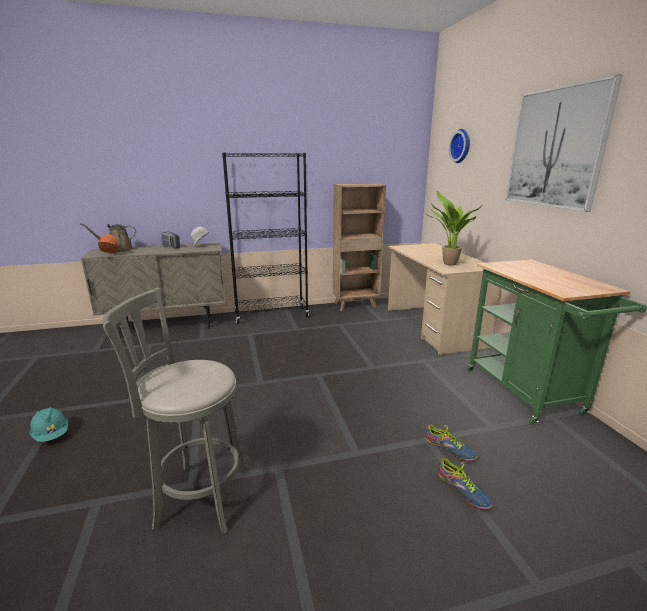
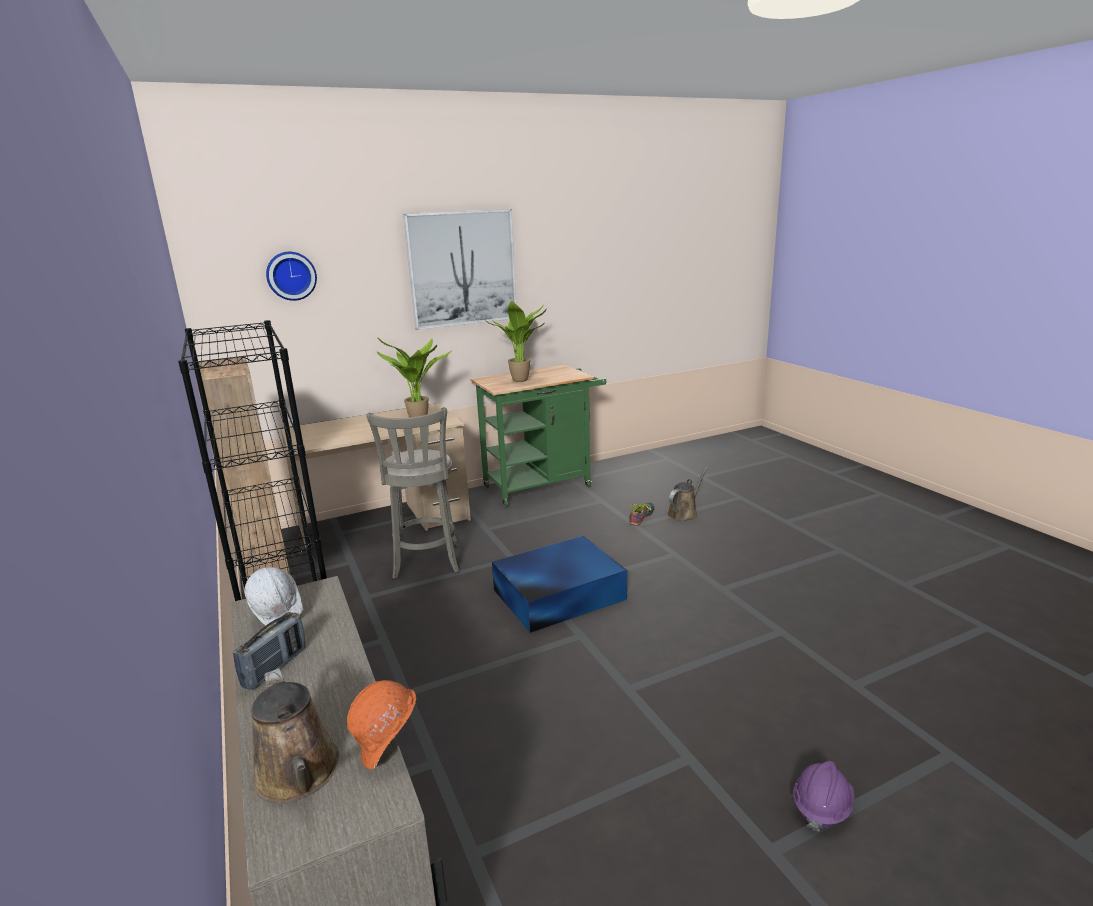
camera: 100 degrees left, 0 degrees up
turquoise hard hat [30,407,68,442] -> purple hard hat [793,761,854,832]
grey stool [102,287,247,535] -> grey stool moved to [367,407,460,579]
shoe [438,458,493,510] -> brown watering can [667,468,708,521]
none -> potted plant [484,301,547,382]
none -> blue storage box [492,536,627,633]

